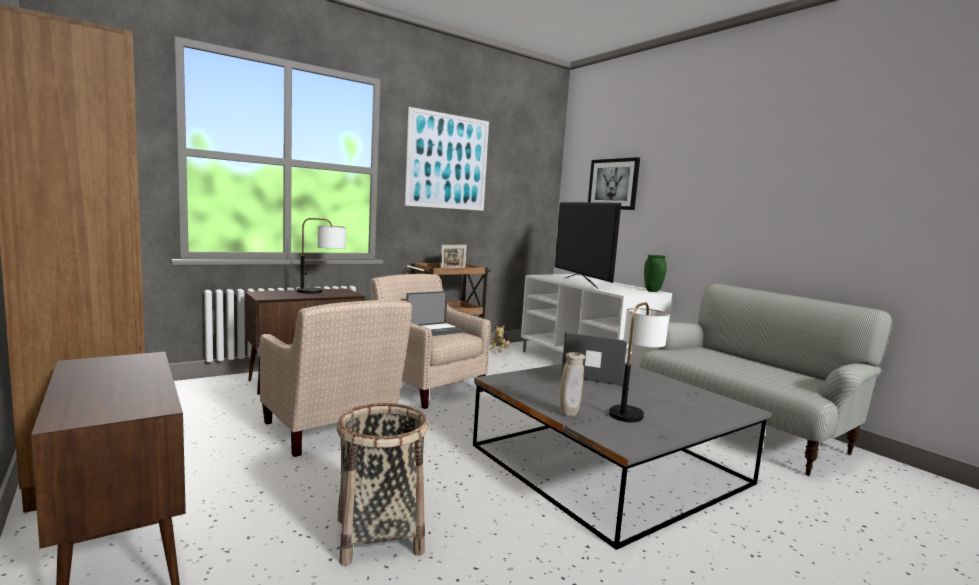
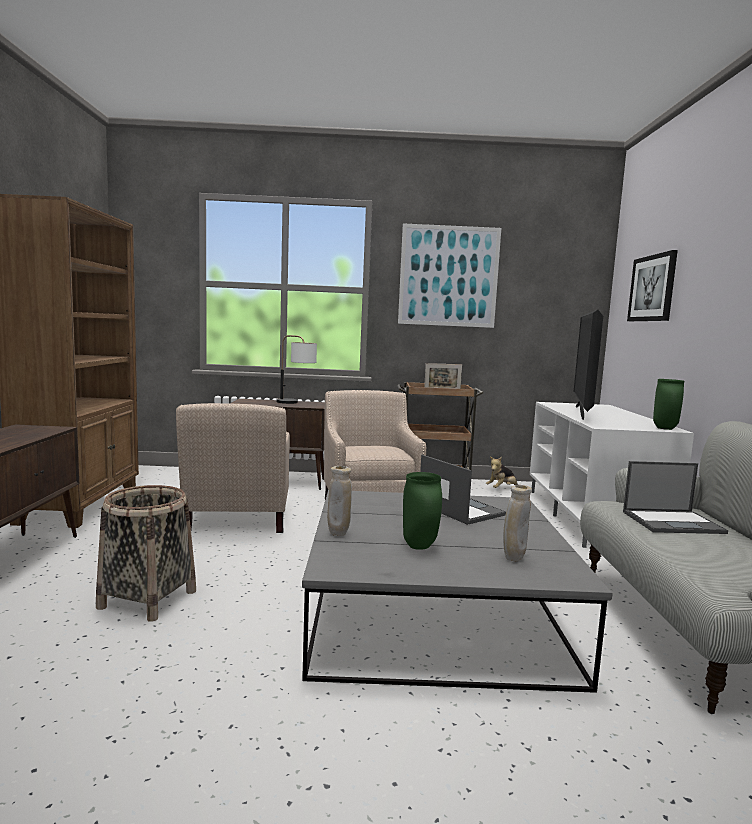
camera: 35 degrees right, 0 degrees up
laptop [406,291,466,336] -> laptop moved to [623,461,728,534]
table lamp [609,302,669,422] -> green vase [403,472,442,550]
none -> beige vase [503,485,532,561]

